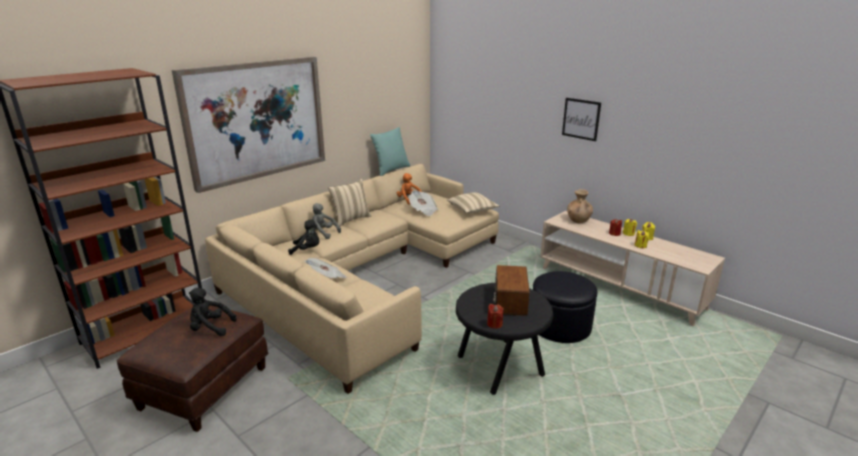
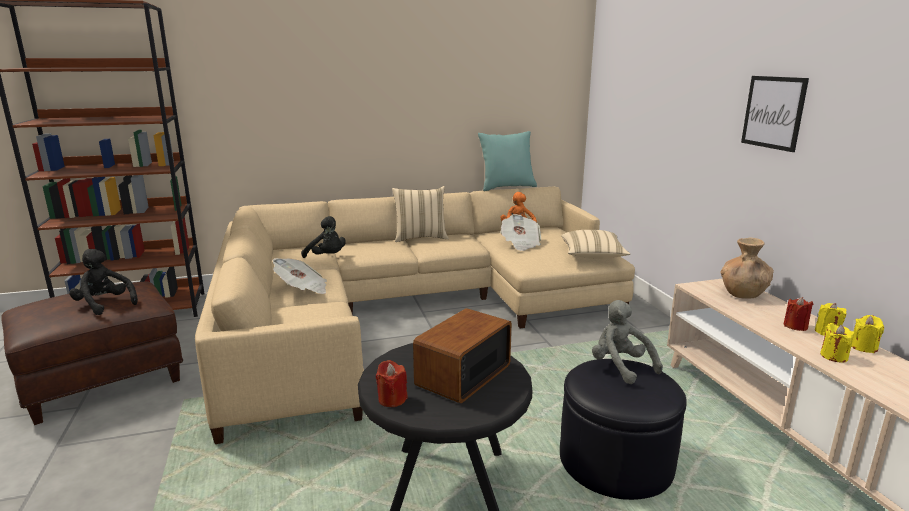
camera: 30 degrees right, 5 degrees down
picture [172,57,325,193] -> none
grey plush toy [312,203,341,239] -> grey plush toy moved to [592,300,663,384]

